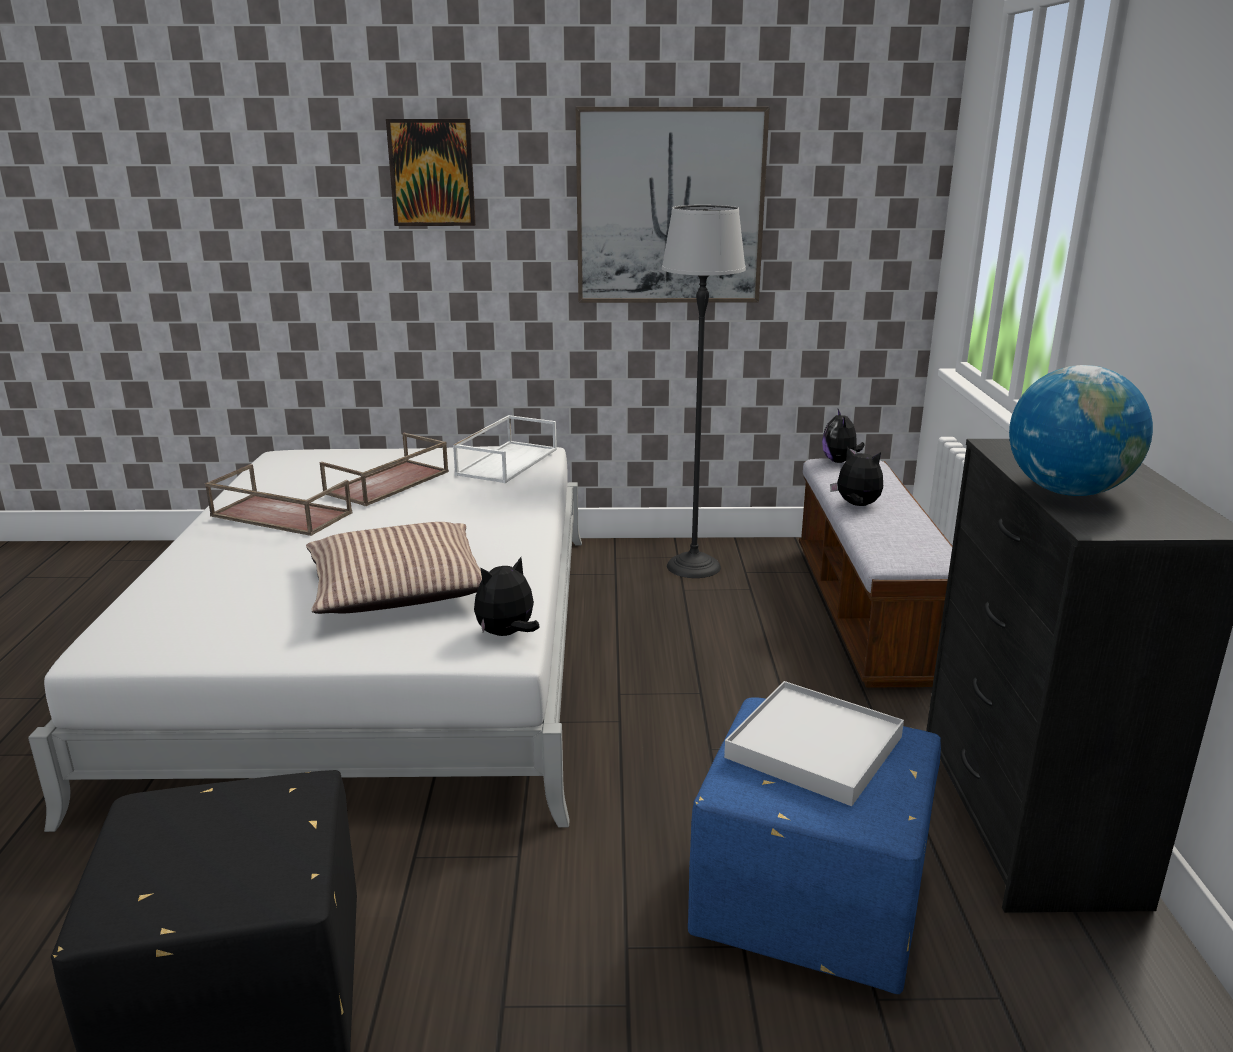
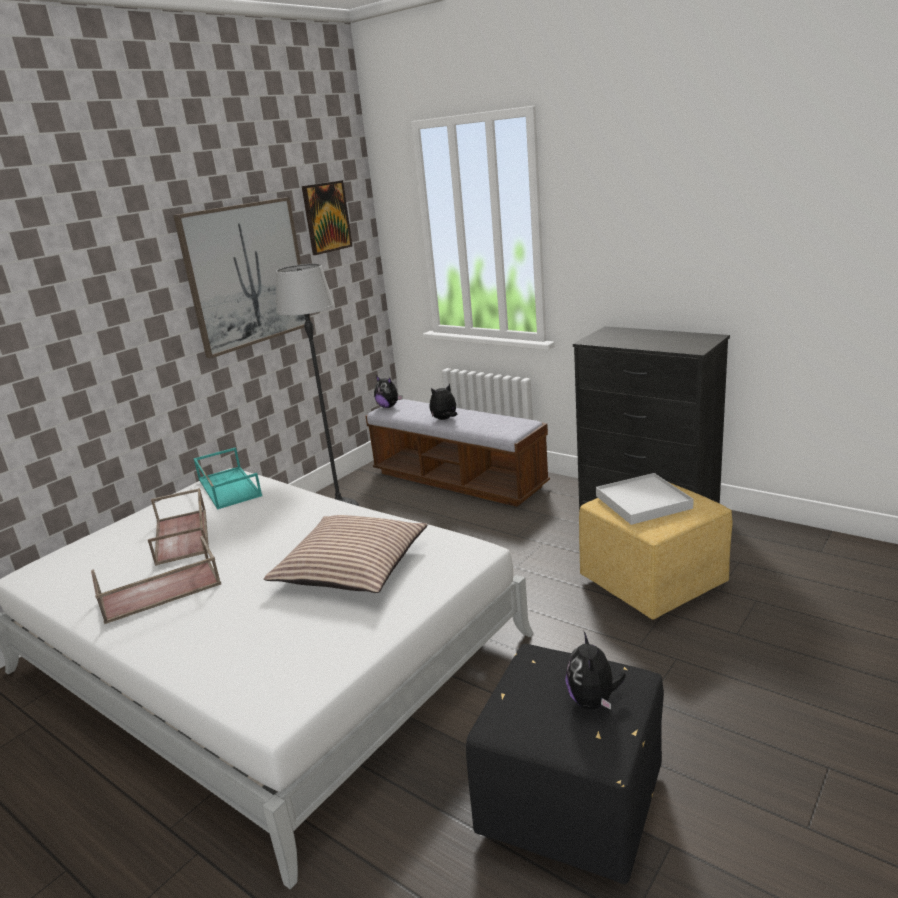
camera: 50 degrees left, 0 degrees up
picture [386,119,476,226] -> picture moved to [302,180,352,255]
white tray [453,415,557,483] -> turquoise tray [194,447,262,510]
plush toy [474,557,540,636] -> plush toy moved to [565,632,626,710]
blue ottoman [688,697,941,994] -> yellow ottoman [579,482,733,619]
globe [1009,365,1153,496] -> none

